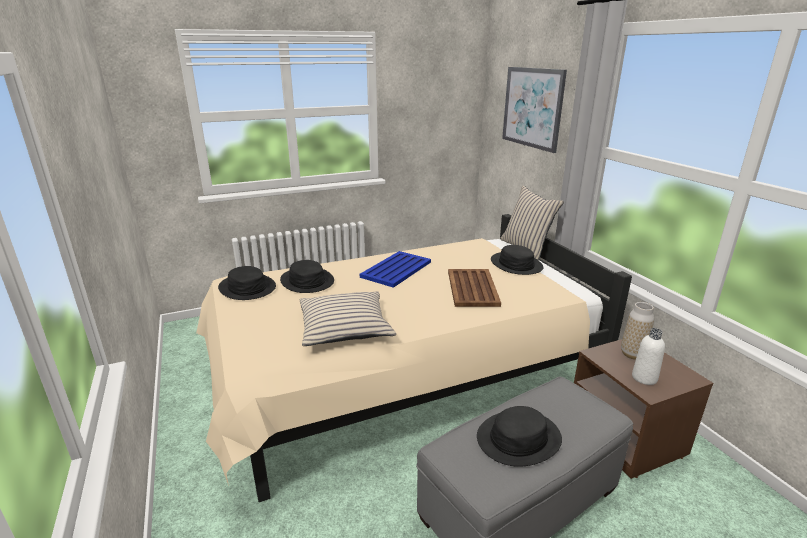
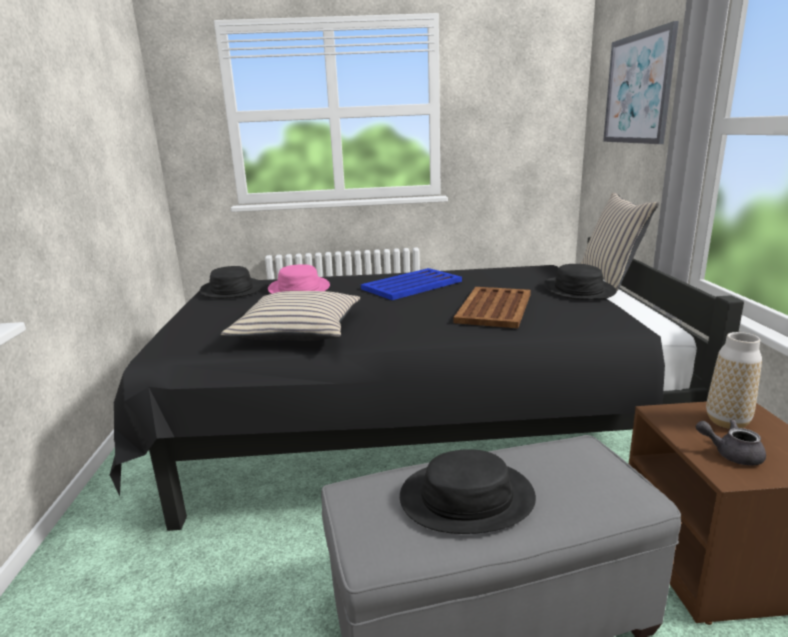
camera: 20 degrees right, 5 degrees down
beige bed [196,214,632,502] -> black bed [110,237,744,531]
black hat [280,260,334,293] -> pink hat [268,264,330,294]
white bottle [632,328,665,385] -> grey teapot [696,420,766,466]

